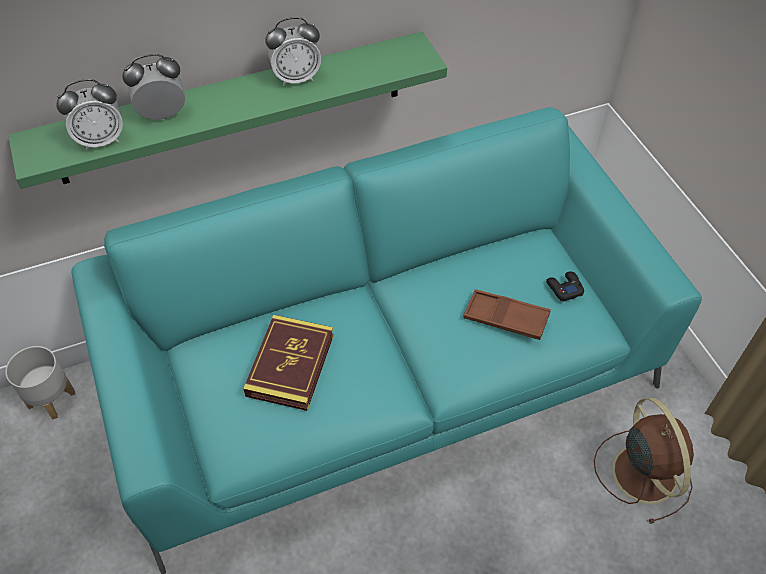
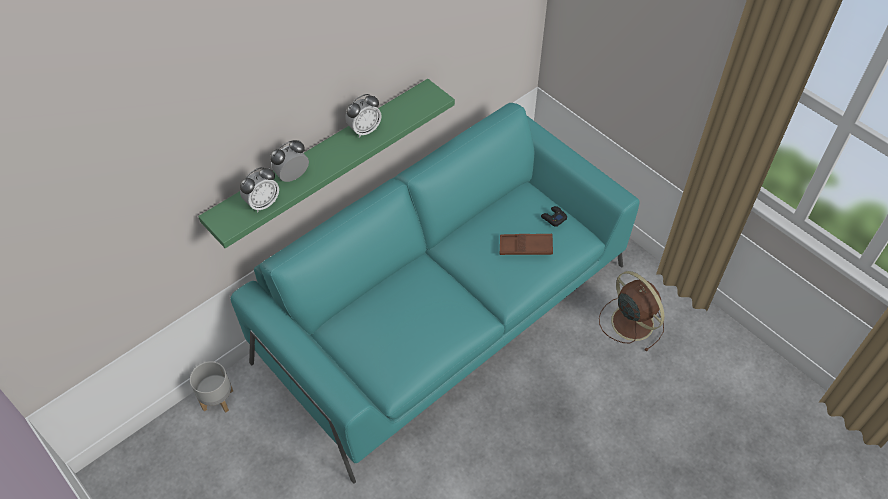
camera: 20 degrees left, 0 degrees up
book [243,315,334,411] -> none

